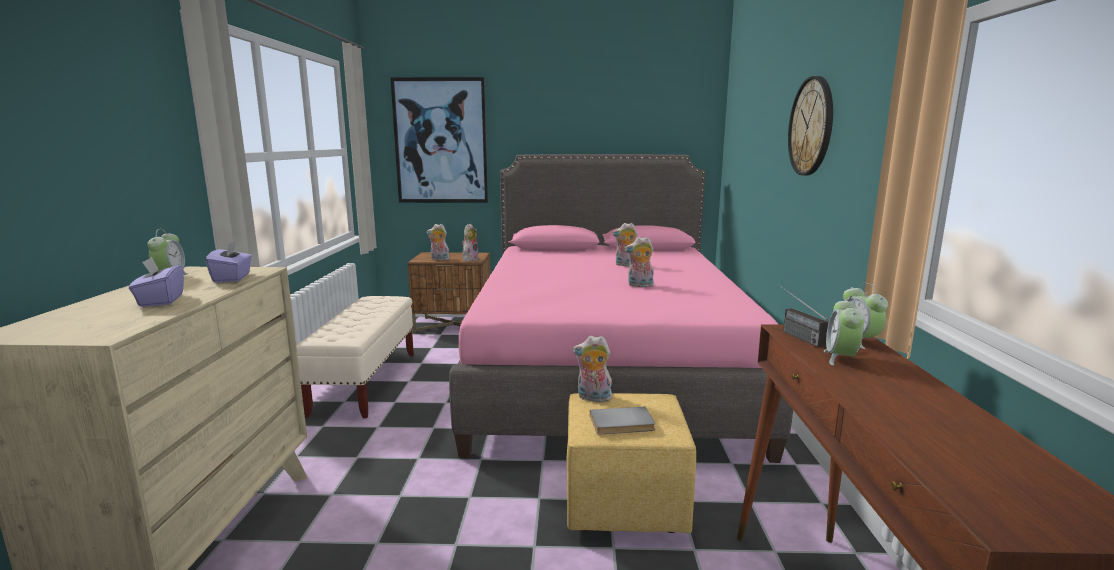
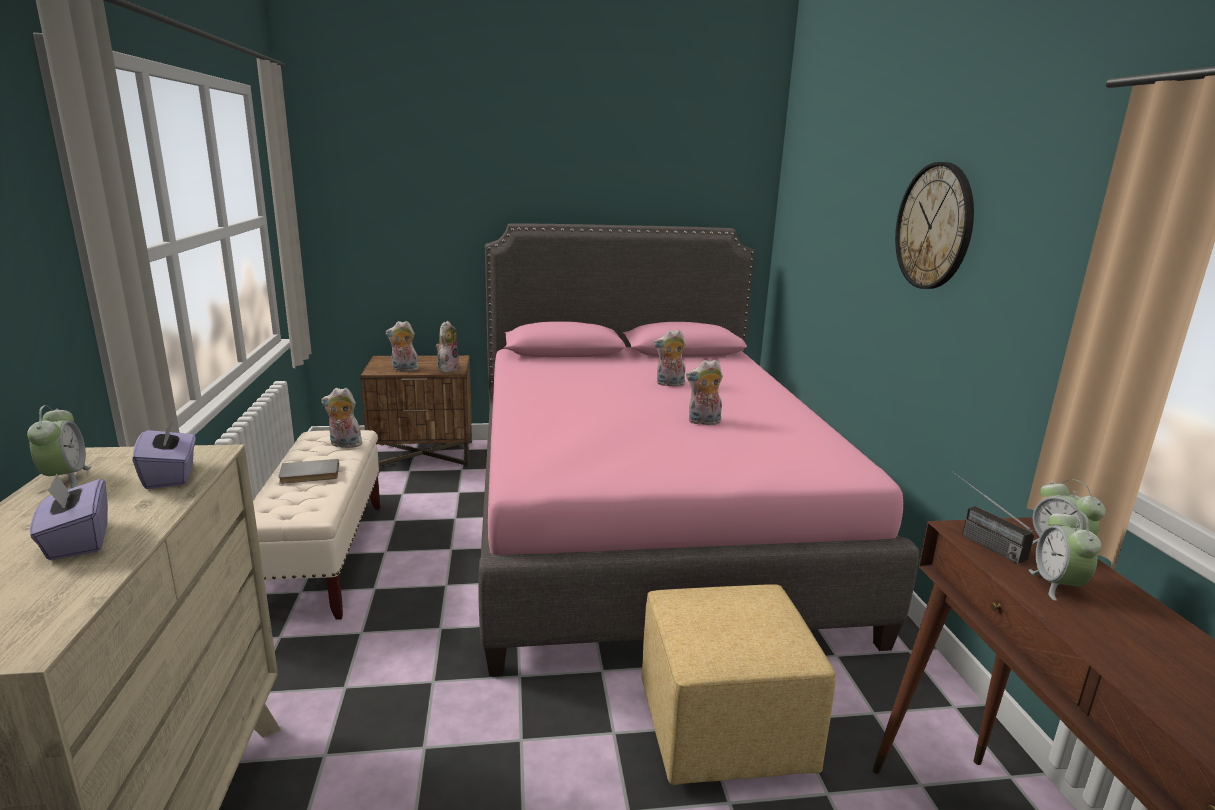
camera: 10 degrees left, 5 degrees up
picture [390,77,488,203] -> none
plush toy [573,336,612,402] -> plush toy moved to [321,388,364,448]
grey book [590,407,655,434] -> grey book moved to [278,459,339,484]

